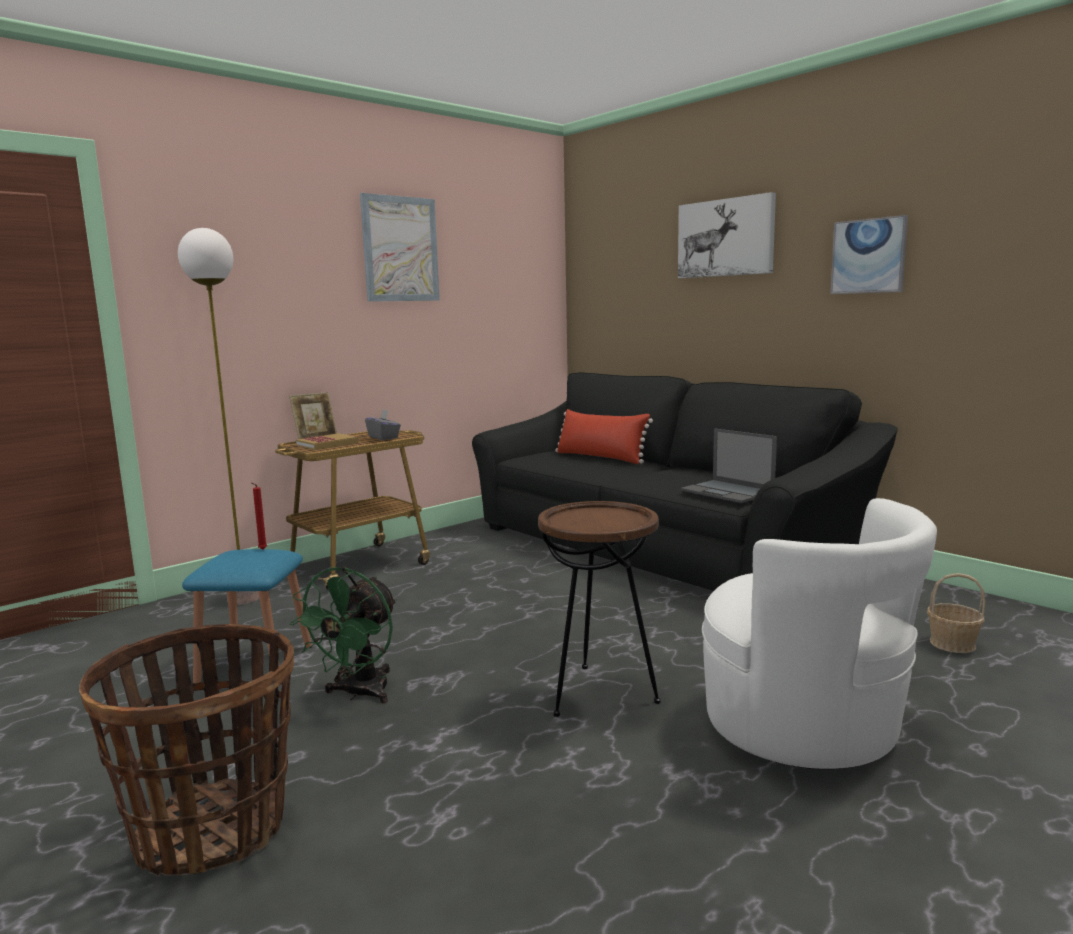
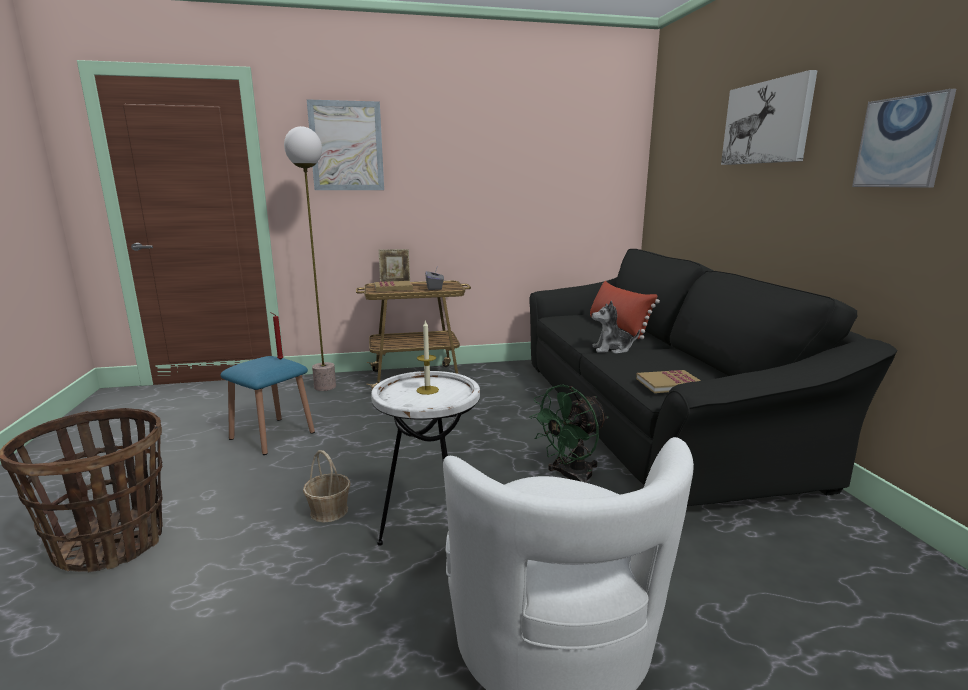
camera: 30 degrees right, 5 degrees up
green fan [290,567,397,704] -> green fan moved to [529,384,608,483]
picture [360,193,440,302] -> picture moved to [307,99,384,190]
brown side table [538,501,660,717] -> white side table [371,371,480,546]
laptop [681,428,777,503] -> book [636,370,701,393]
basket [927,573,985,653] -> basket moved to [303,450,351,523]
none -> candle [416,320,439,395]
none -> plush toy [592,301,640,354]

